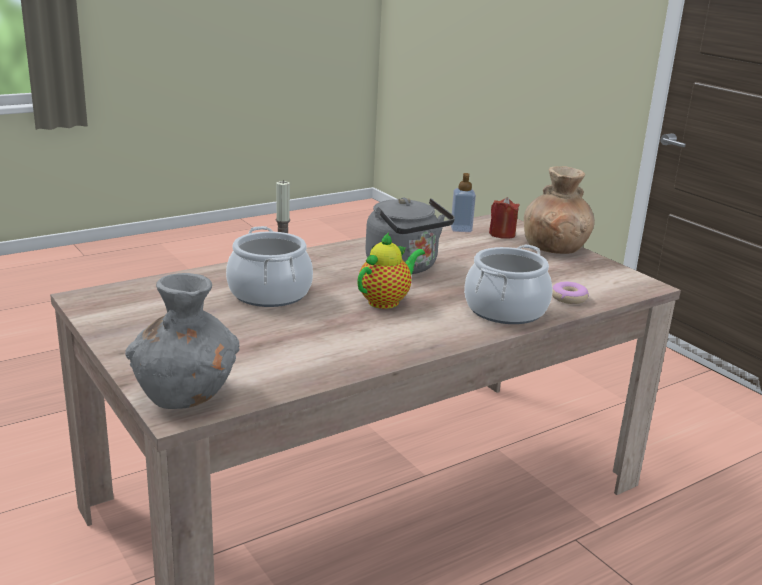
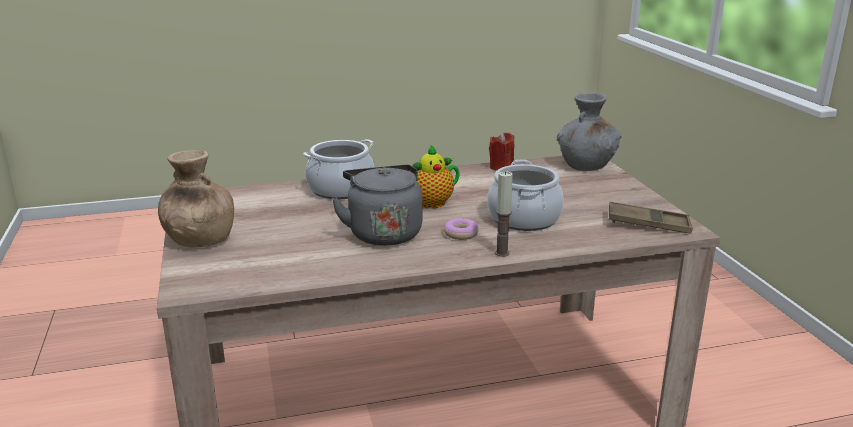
camera: 160 degrees left, 0 degrees up
soap dispenser [451,173,476,232] -> none
red candle [489,197,520,239] -> red candle moved to [489,132,514,171]
donut [552,282,589,304] -> donut moved to [444,218,479,240]
none -> brown tray [609,202,693,233]

